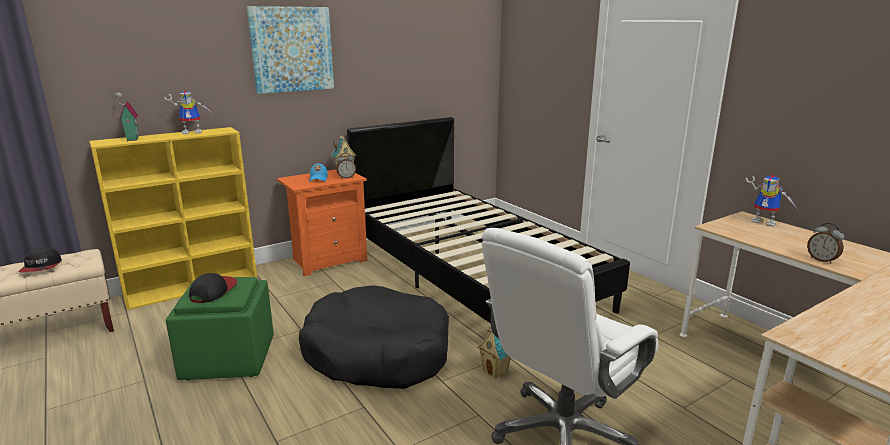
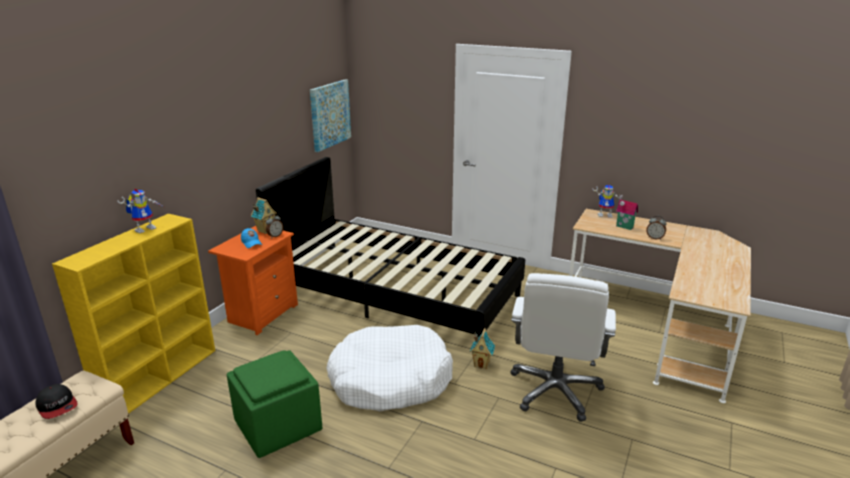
camera: 30 degrees left, 5 degrees up
toy house [115,92,139,141] -> toy house moved to [616,195,638,230]
cap [189,273,237,303] -> none
picture [247,6,334,94] -> picture moved to [310,79,351,152]
black dog bed [299,285,449,389] -> white dog bed [326,325,453,412]

